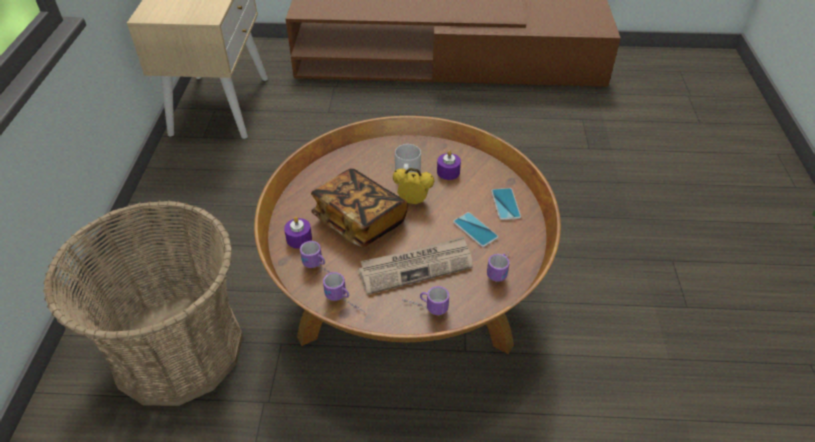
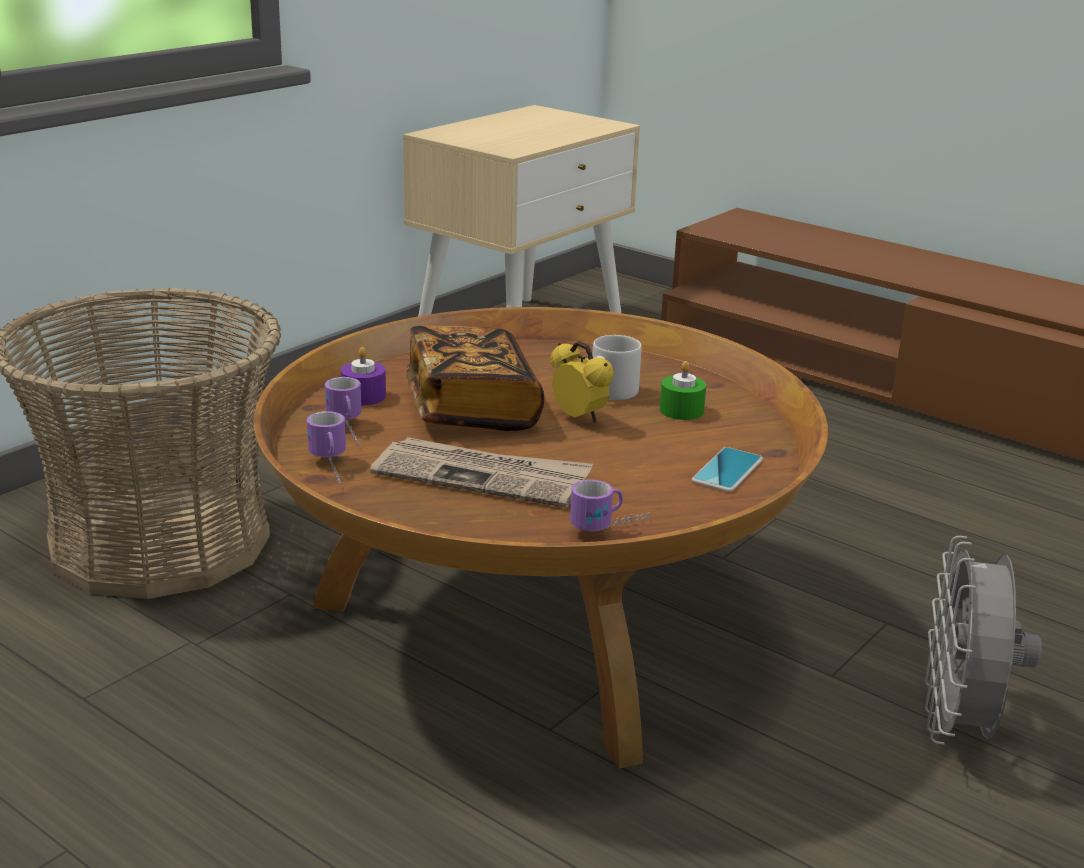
camera: 35 degrees right, 20 degrees down
mug [403,286,449,315] -> none
purple candle [437,150,461,180] -> green candle [660,361,706,420]
phone [453,212,498,247] -> none
none -> grey fan [925,536,1042,745]

